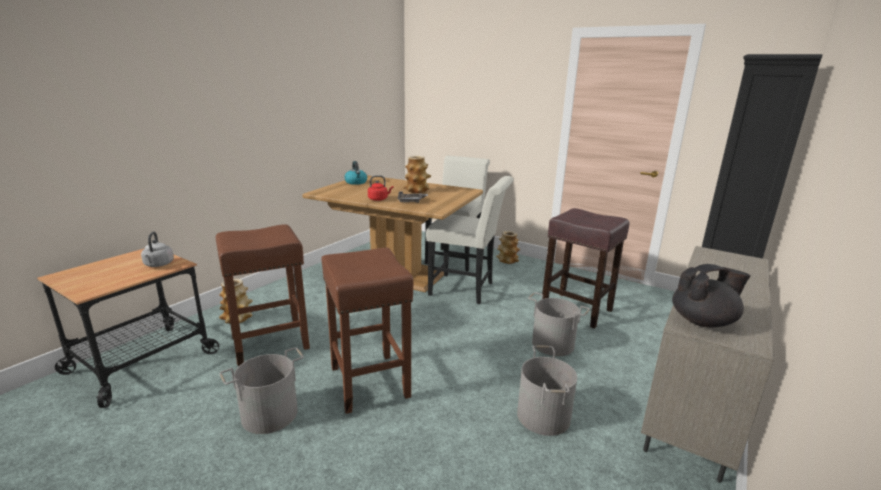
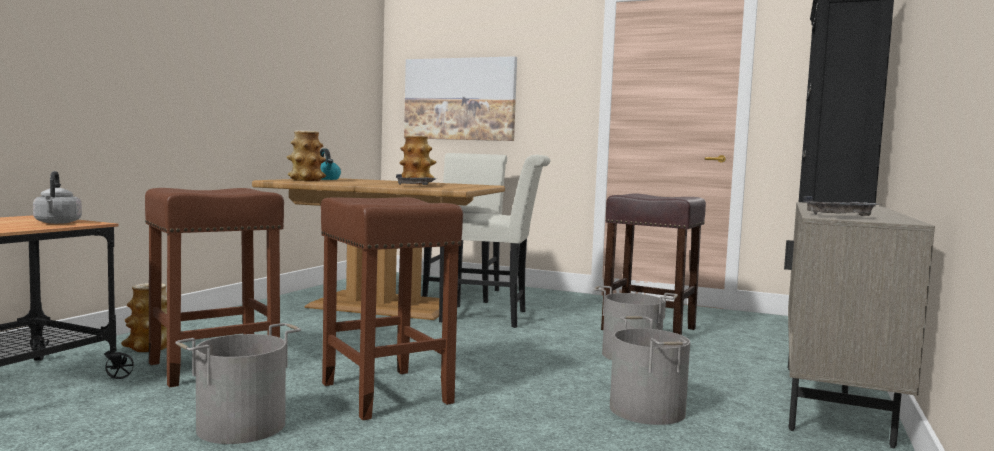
camera: 10 degrees left, 15 degrees down
red kettle [368,175,393,201] -> none
vase [496,231,520,264] -> vase moved to [286,130,326,181]
black teapot [672,264,751,328] -> grey tray [803,196,882,216]
none -> picture [404,56,517,141]

